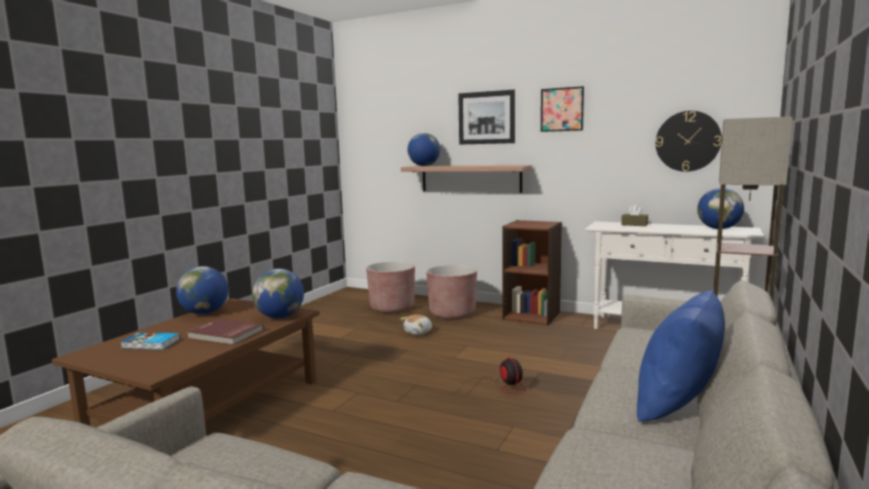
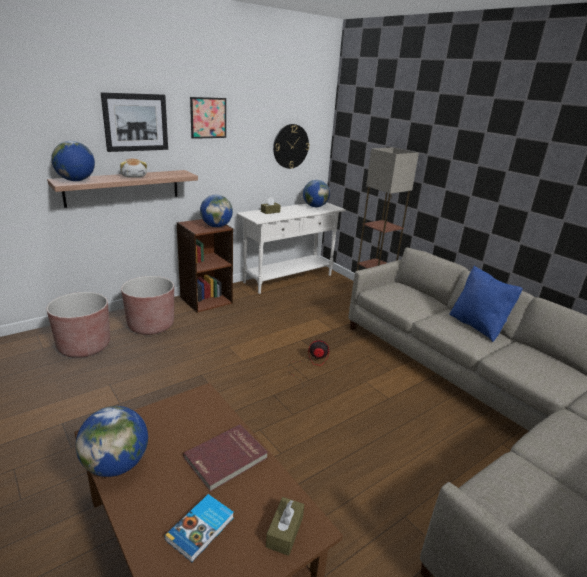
camera: 65 degrees left, 15 degrees up
globe [252,269,304,319] -> globe moved to [200,195,233,227]
plush toy [400,314,432,335] -> plush toy moved to [120,159,147,178]
none -> brown tissue box [266,497,304,556]

